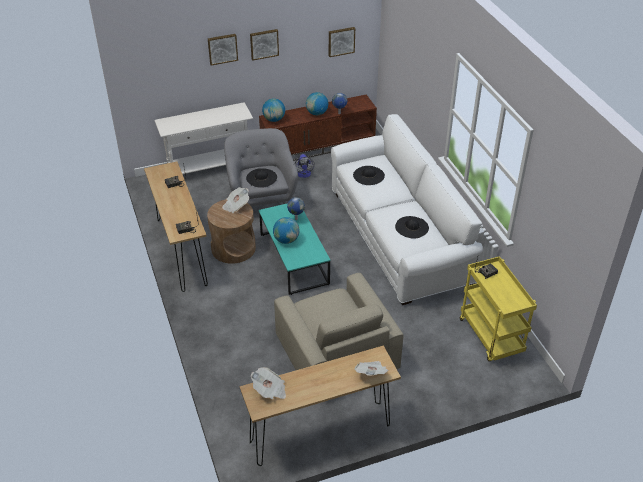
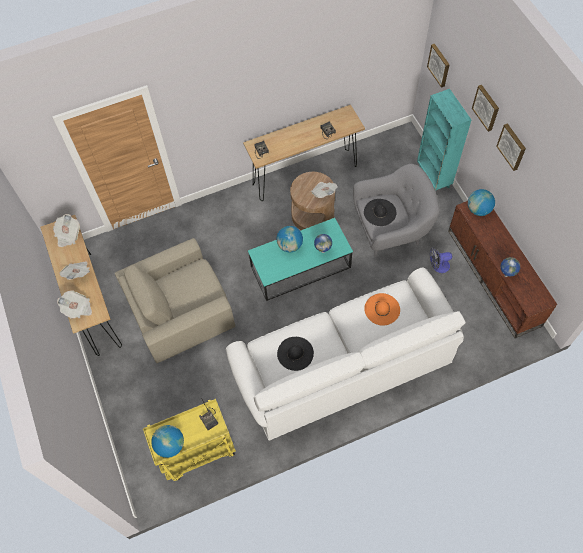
camera: 90 degrees right, 20 degrees up
white console table [154,102,253,174] -> turquoise bookcase [417,89,471,190]
globe [306,92,328,115] -> globe moved to [151,425,184,458]
picture [329,27,355,57] -> picture moved to [427,44,450,88]
black hat [353,166,385,185] -> orange hat [364,293,400,326]
none -> newspaper [60,261,90,280]

